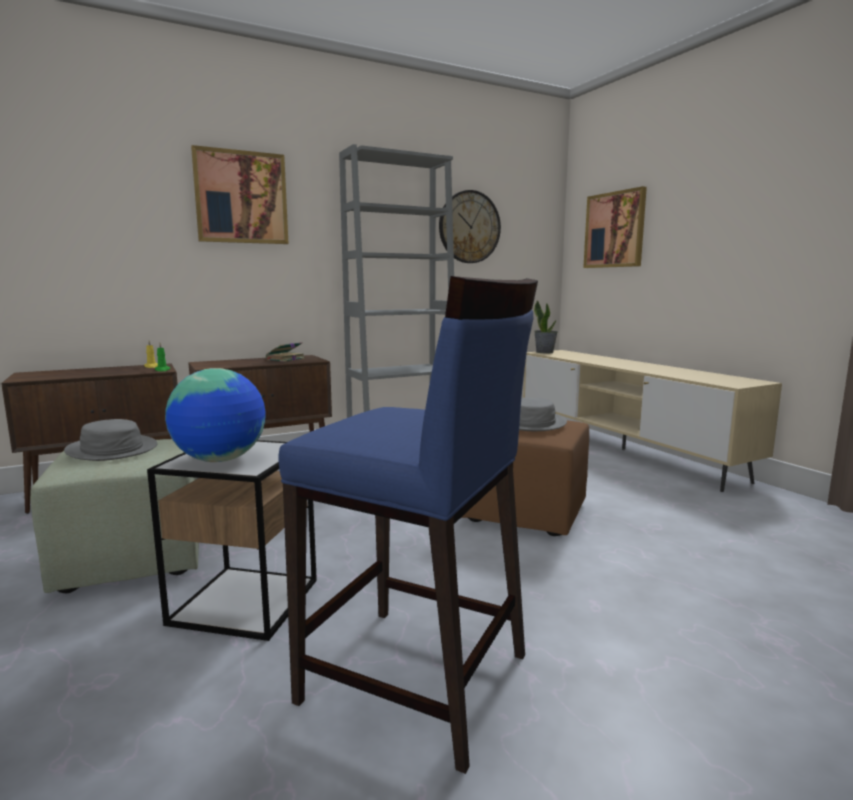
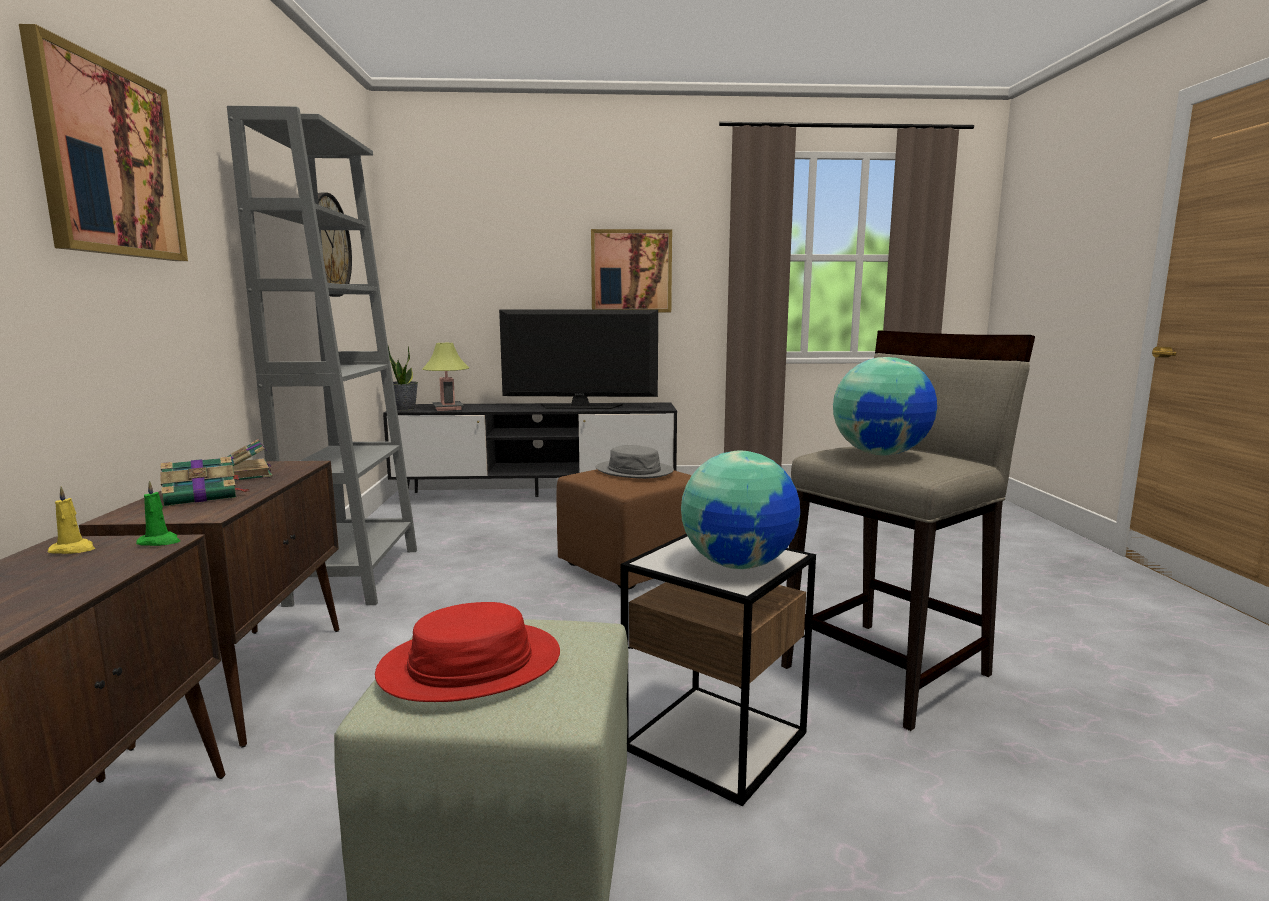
camera: 65 degrees left, 0 degrees up
grey hat [64,419,157,461] -> red hat [375,602,560,702]
blue stool [278,276,538,774] -> beige stool [781,330,1035,731]
beige tv stand [523,350,782,492] -> black tv stand [383,403,677,497]
picture [583,186,647,268] -> picture moved to [591,229,672,312]
none -> book [160,456,249,507]
none -> table lamp [422,343,469,411]
none -> television [499,309,658,409]
none -> globe [833,357,937,455]

